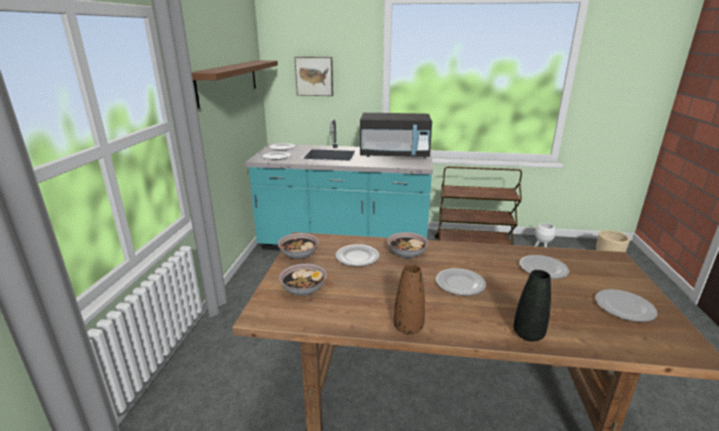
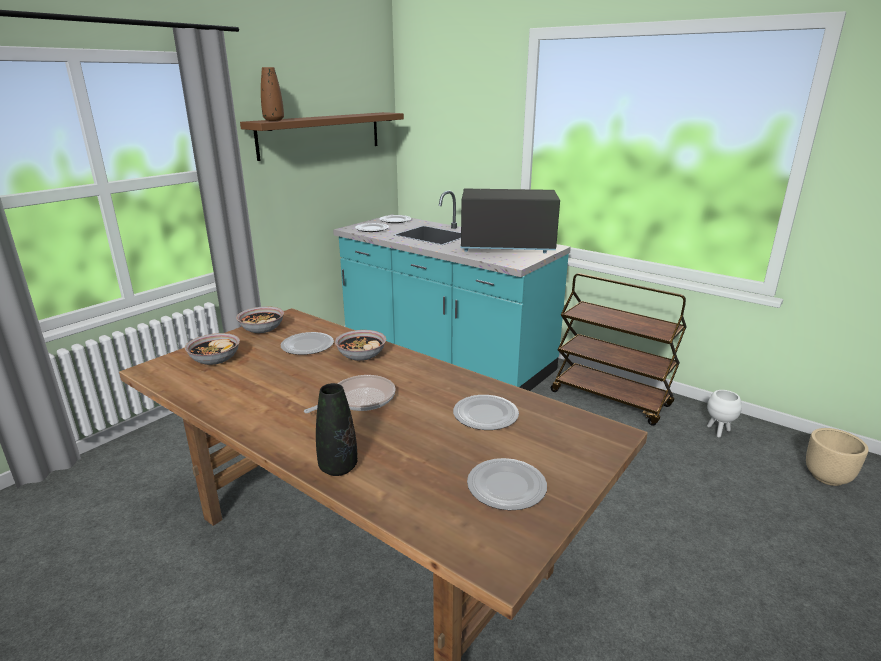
camera: 30 degrees right, 0 degrees up
picture [295,57,333,96] -> none
black microwave [360,113,432,158] -> black microwave turned 150 degrees clockwise [461,189,560,253]
brown vase [394,264,425,335] -> brown vase moved to [261,67,284,121]
plate [436,268,486,296] -> frying pan [304,375,396,413]

